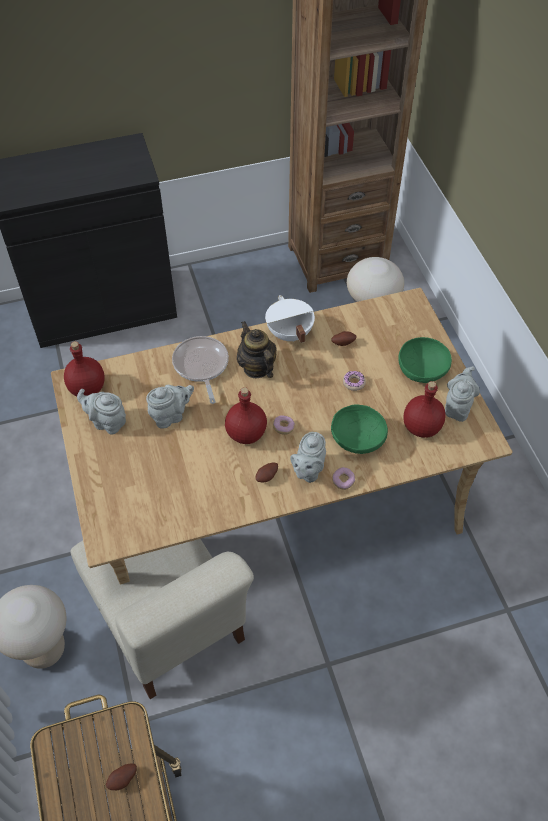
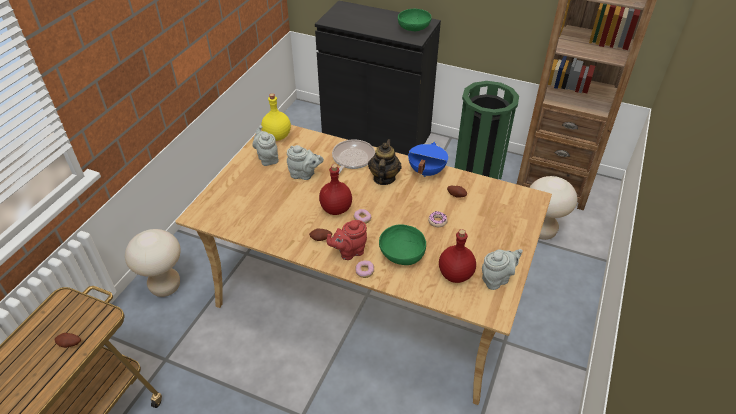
camera: 40 degrees right, 10 degrees down
red bottle [64,341,105,396] -> yellow bottle [261,93,291,141]
beige chair [70,539,254,699] -> none
white cooking pot [265,295,315,343] -> blue cooking pot [408,141,448,177]
grey teapot [290,432,326,483] -> red teapot [327,220,367,260]
green bowl [398,337,452,383] -> green bowl moved to [398,9,432,31]
none -> green trash can [455,81,519,179]

